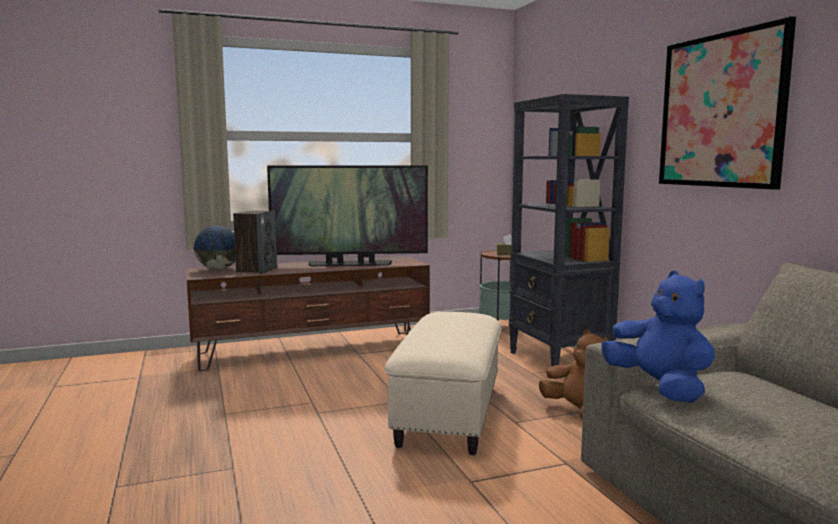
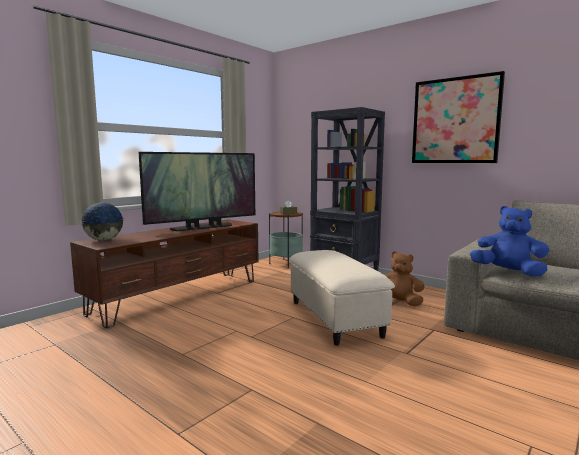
camera: 30 degrees left, 0 degrees up
speaker [233,210,277,274] -> none

